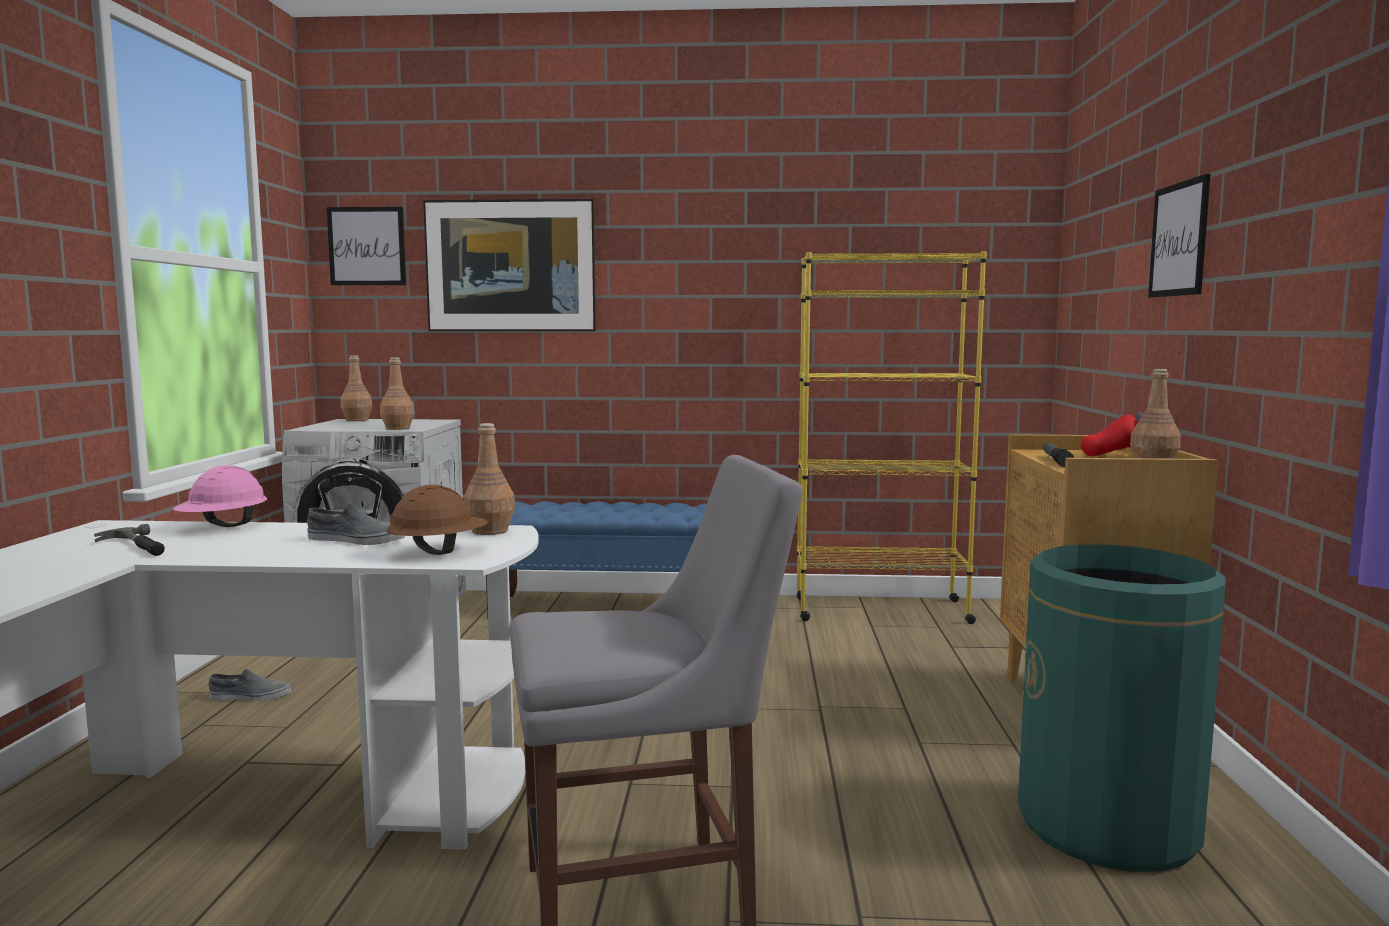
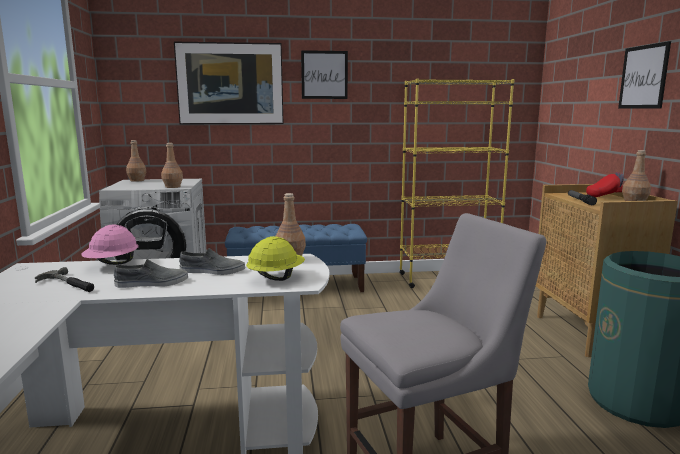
camera: 10 degrees left, 5 degrees up
grey shoe [208,668,291,701] -> grey shoe moved to [114,259,188,288]
picture [327,207,406,285] -> picture moved to [301,50,348,99]
brown hard hat [386,485,488,555] -> yellow hard hat [246,236,305,281]

